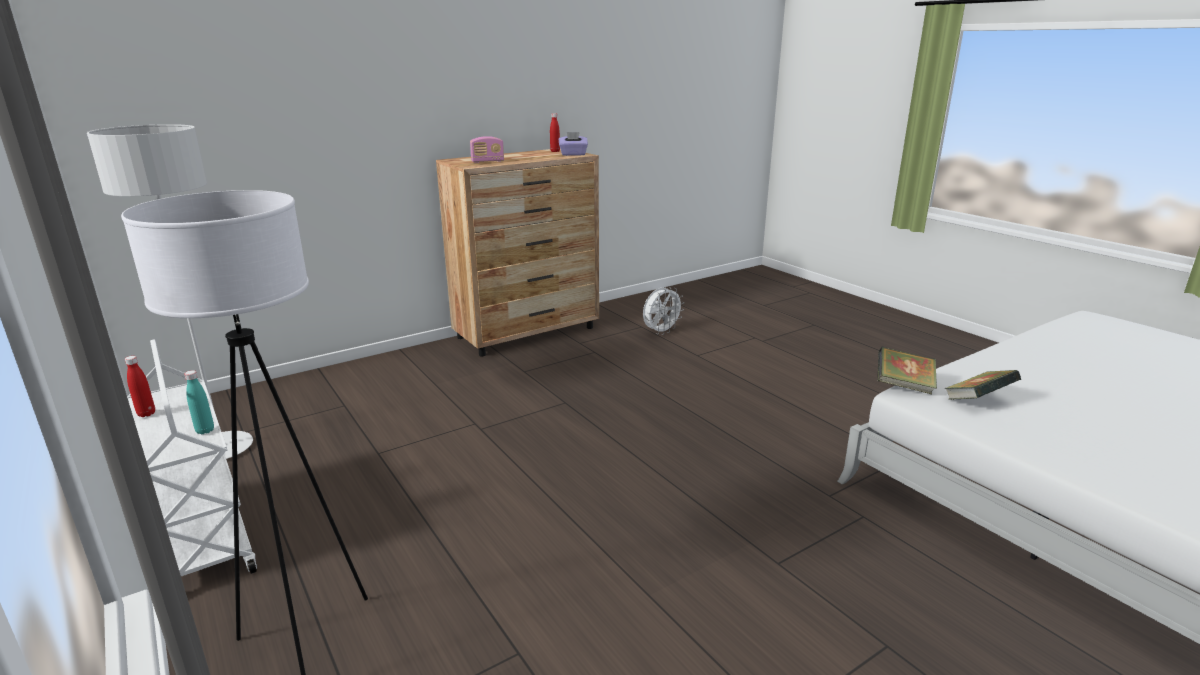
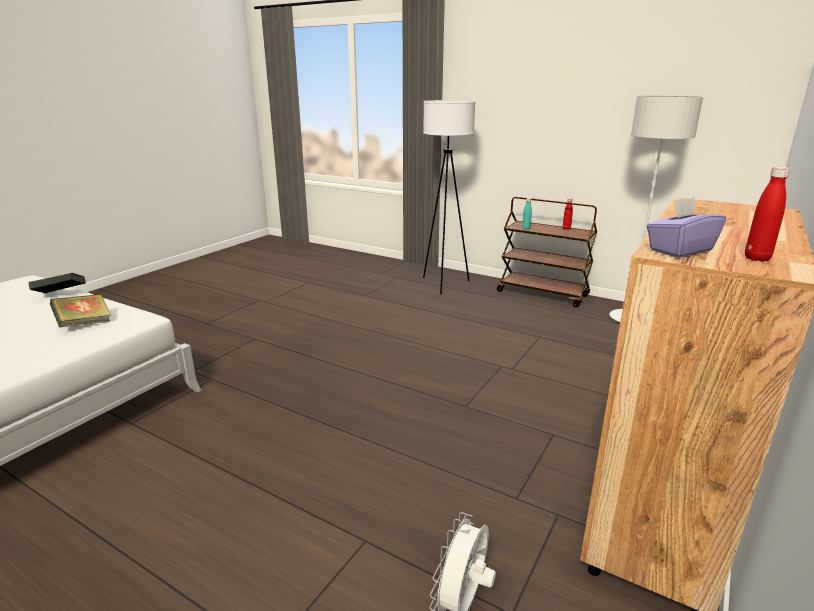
camera: 155 degrees right, 0 degrees up
white cart [127,339,257,576] -> brown cart [497,197,597,307]
radio [470,136,504,163] -> none
book [877,347,937,394] -> book moved to [28,273,86,293]

